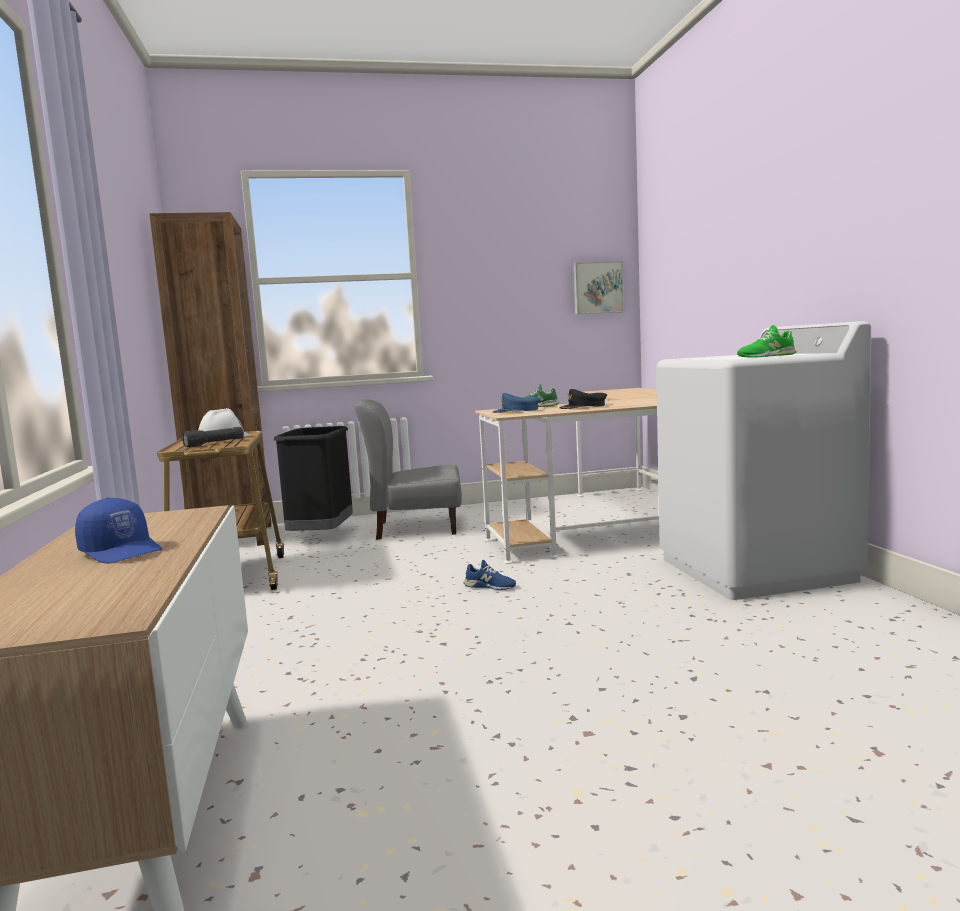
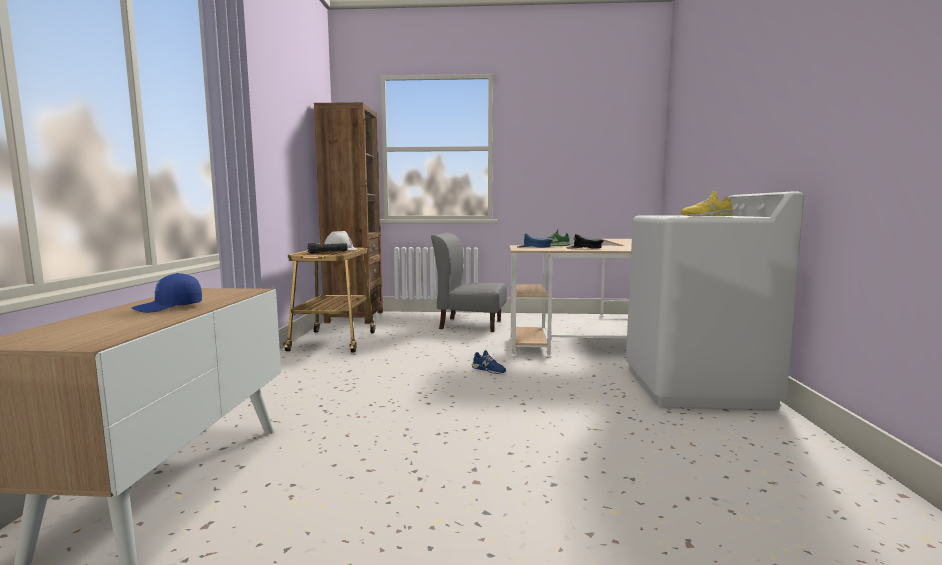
camera: 15 degrees right, 0 degrees up
blue cap [75,497,163,564] -> blue cap turned 90 degrees clockwise [132,273,202,313]
black trash can [274,426,353,531] -> none
picture [573,261,624,314] -> none
green shoe [737,325,796,358] -> yellow shoe [681,191,734,217]

